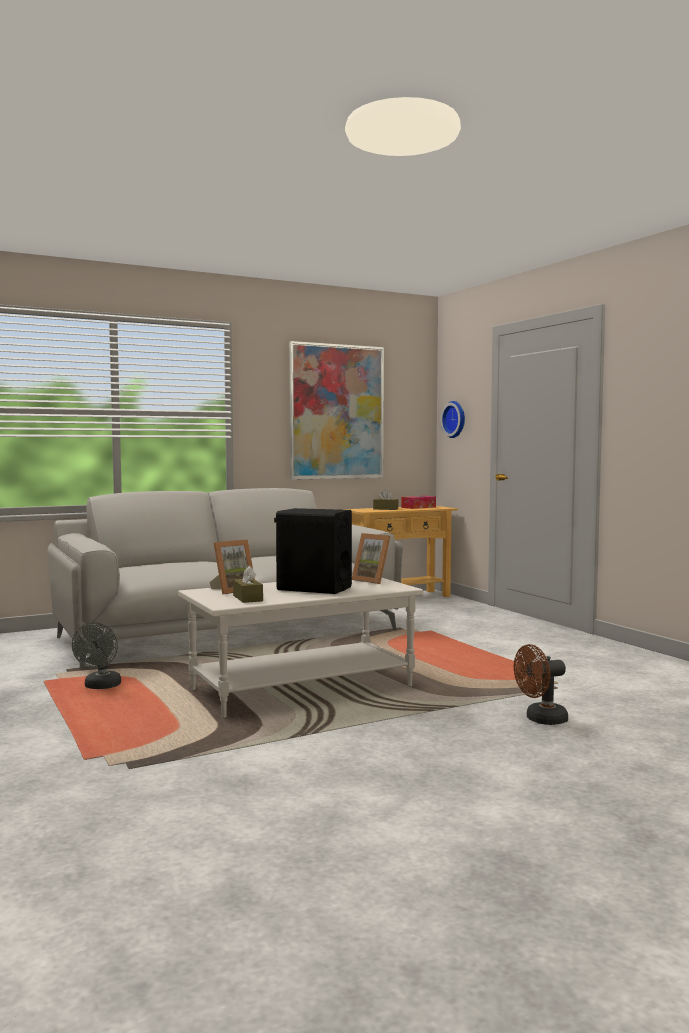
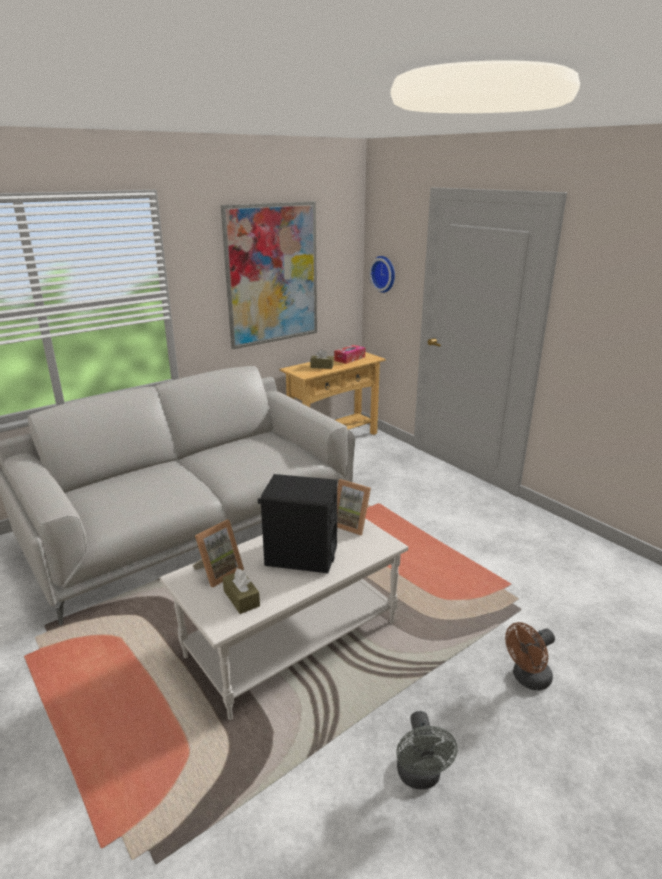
camera: 10 degrees left, 20 degrees up
grey fan [72,622,121,689] -> grey fan moved to [396,711,457,789]

